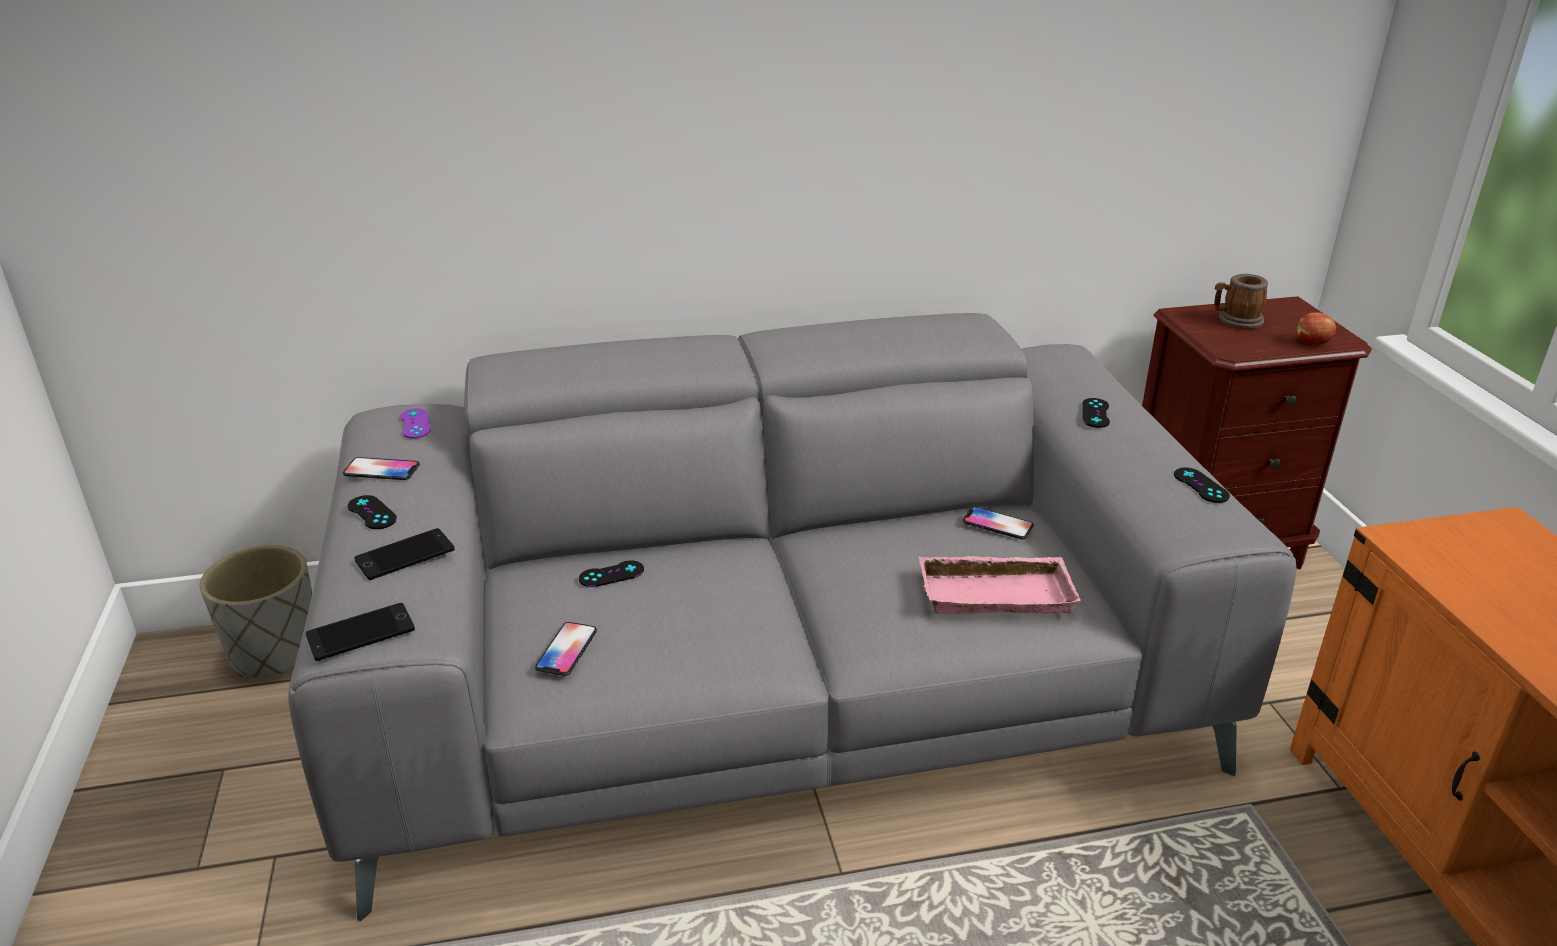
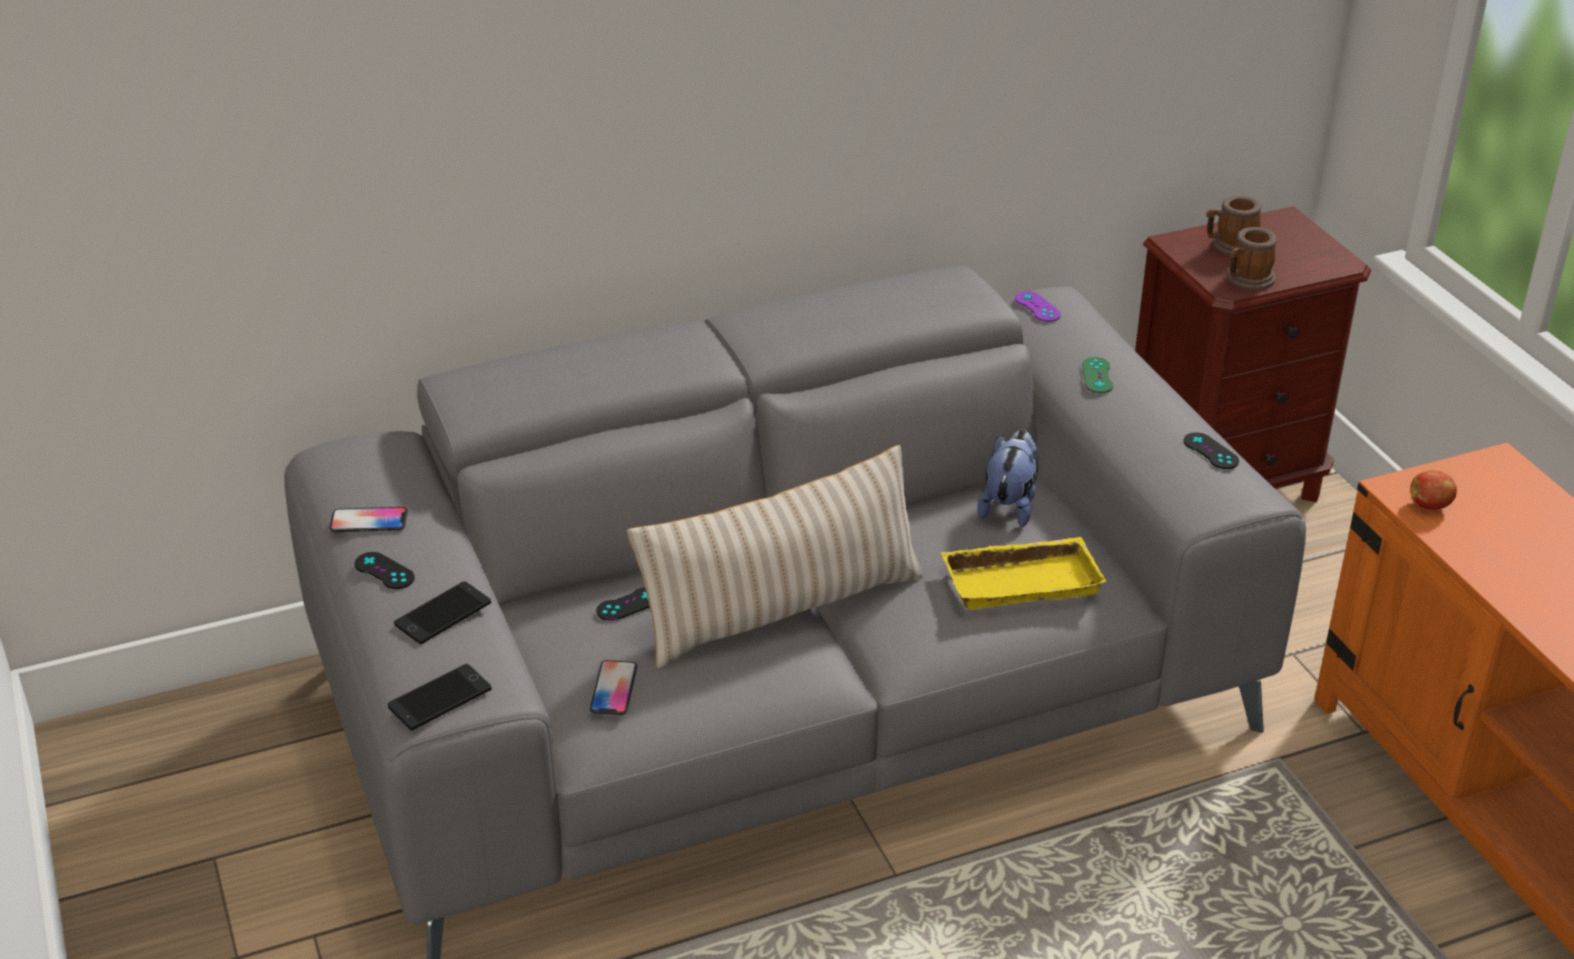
camera: 10 degrees left, 5 degrees up
grey planter [200,545,312,677] -> none
purple game controller [400,408,431,439] -> purple game controller moved to [1015,291,1061,322]
pink tray [919,556,1081,614] -> yellow tray [941,537,1106,610]
phone [963,507,1034,539] -> plush toy [977,430,1038,527]
black game controller [1082,398,1110,428] -> green game controller [1082,357,1113,393]
apple [1297,312,1336,345] -> apple moved to [1411,471,1457,510]
none -> beige pillow [627,445,923,669]
none -> mug [1227,227,1276,290]

